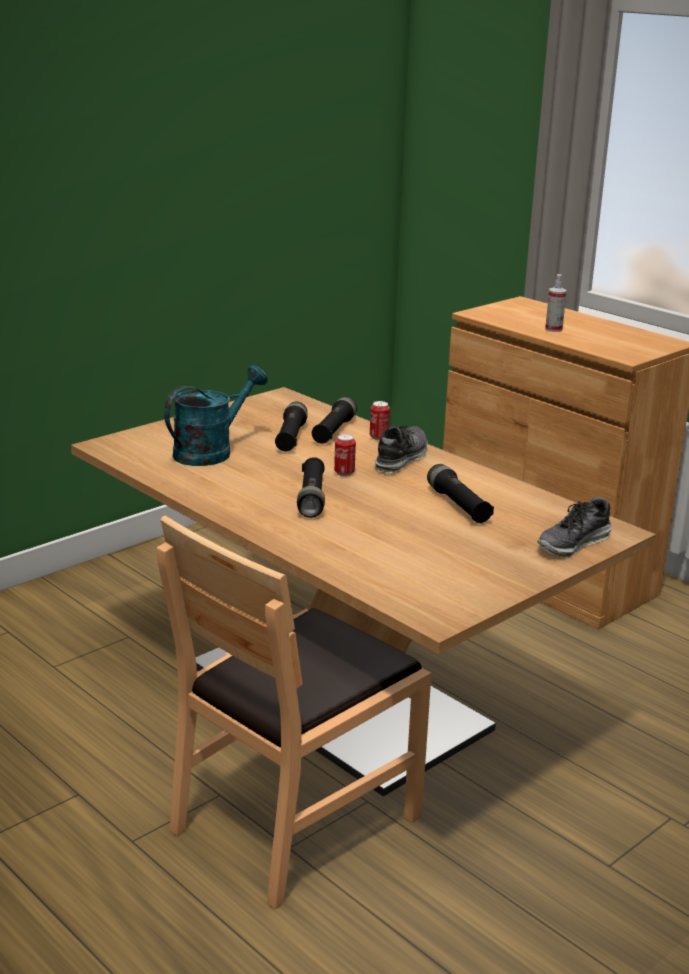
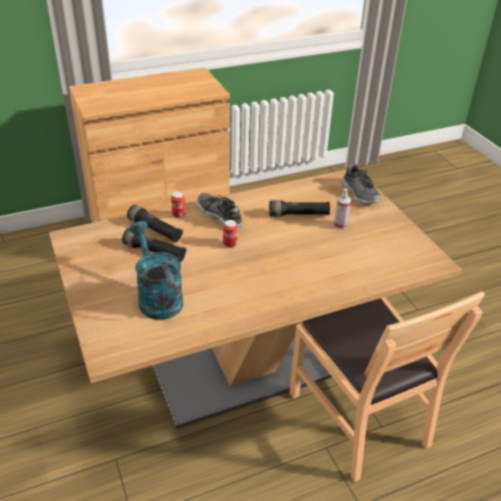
camera: 70 degrees left, 15 degrees up
black flashlight [297,457,325,518] -> none
spray bottle [545,274,567,332] -> spray bottle moved to [334,188,351,229]

